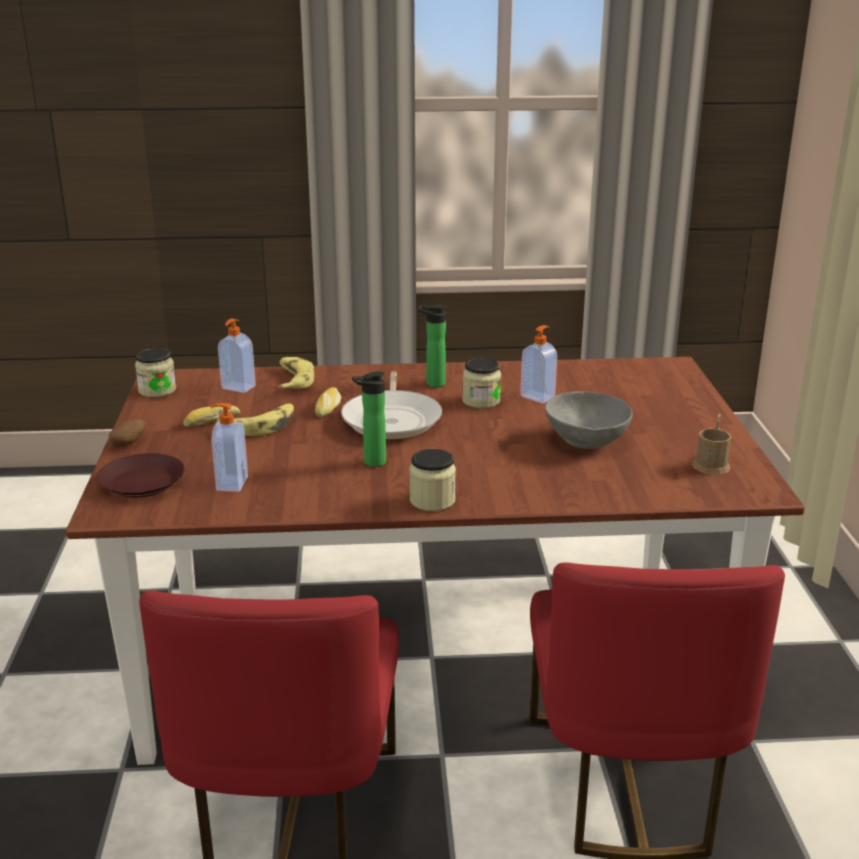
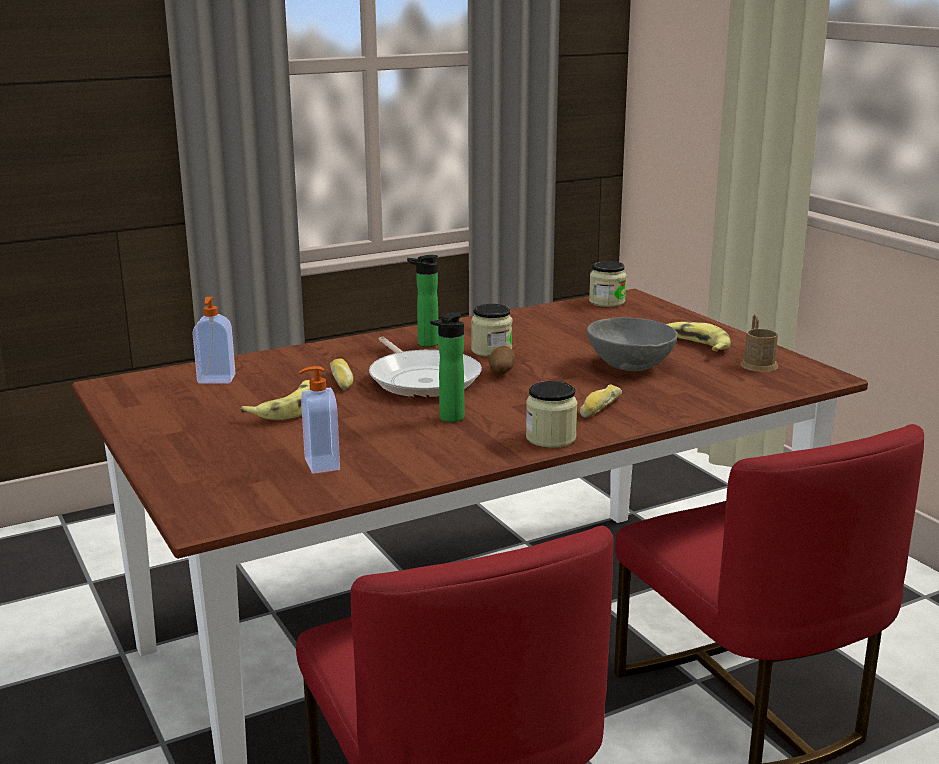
camera: 25 degrees left, 5 degrees down
brown plate [97,453,185,497] -> none
potato [109,419,146,447] -> potato moved to [488,346,515,375]
jar [135,348,176,397] -> jar moved to [589,261,627,307]
bread [183,405,240,427] -> bread moved to [580,384,622,418]
banana [278,357,314,389] -> banana moved to [666,322,731,352]
soap dispenser [520,325,557,403] -> none

